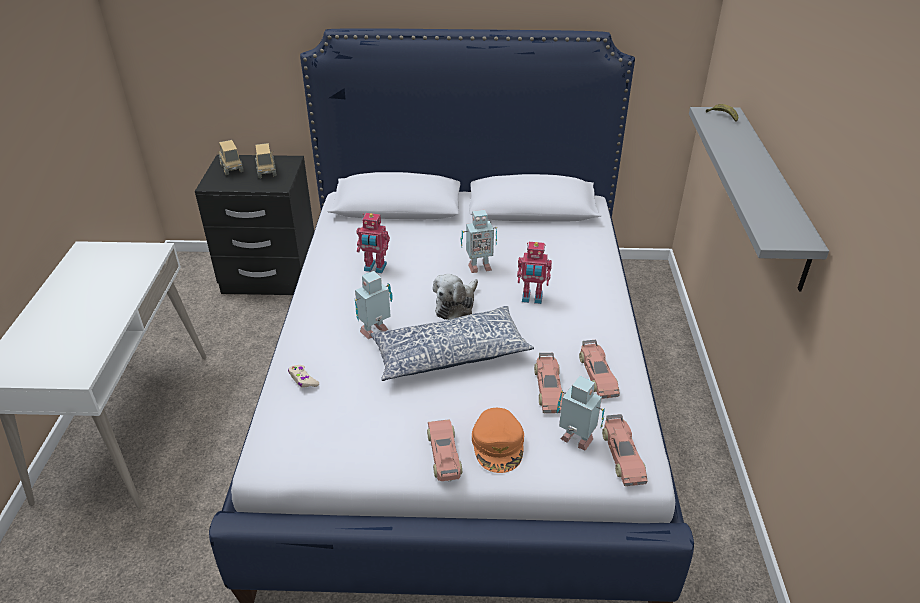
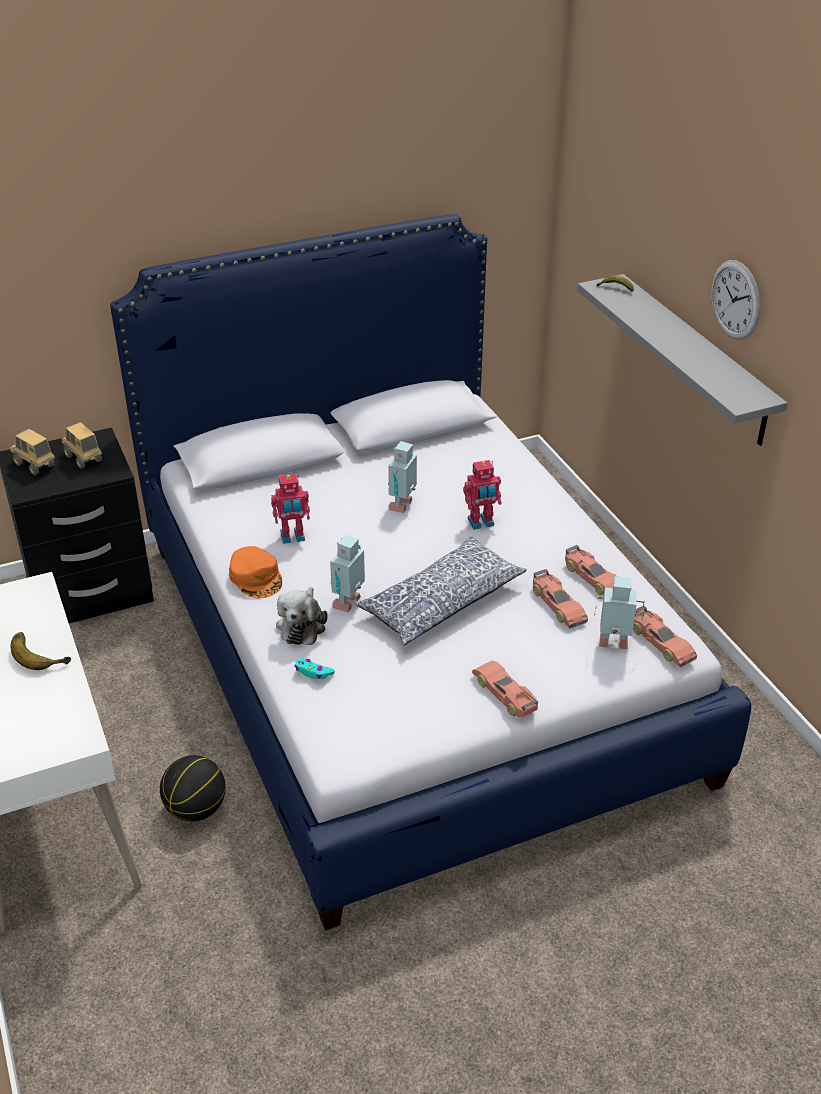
camera: 25 degrees left, 0 degrees up
beige game controller [288,365,319,388] -> turquoise game controller [295,658,335,679]
plush toy [433,274,478,320] -> plush toy moved to [276,587,328,645]
toy robot [461,210,497,273] -> toy robot turned 150 degrees clockwise [388,441,417,513]
orange cap [472,408,524,473] -> orange cap moved to [229,546,282,598]
none -> banana [10,632,71,670]
none -> basketball [160,755,226,822]
none -> wall clock [711,260,760,340]

